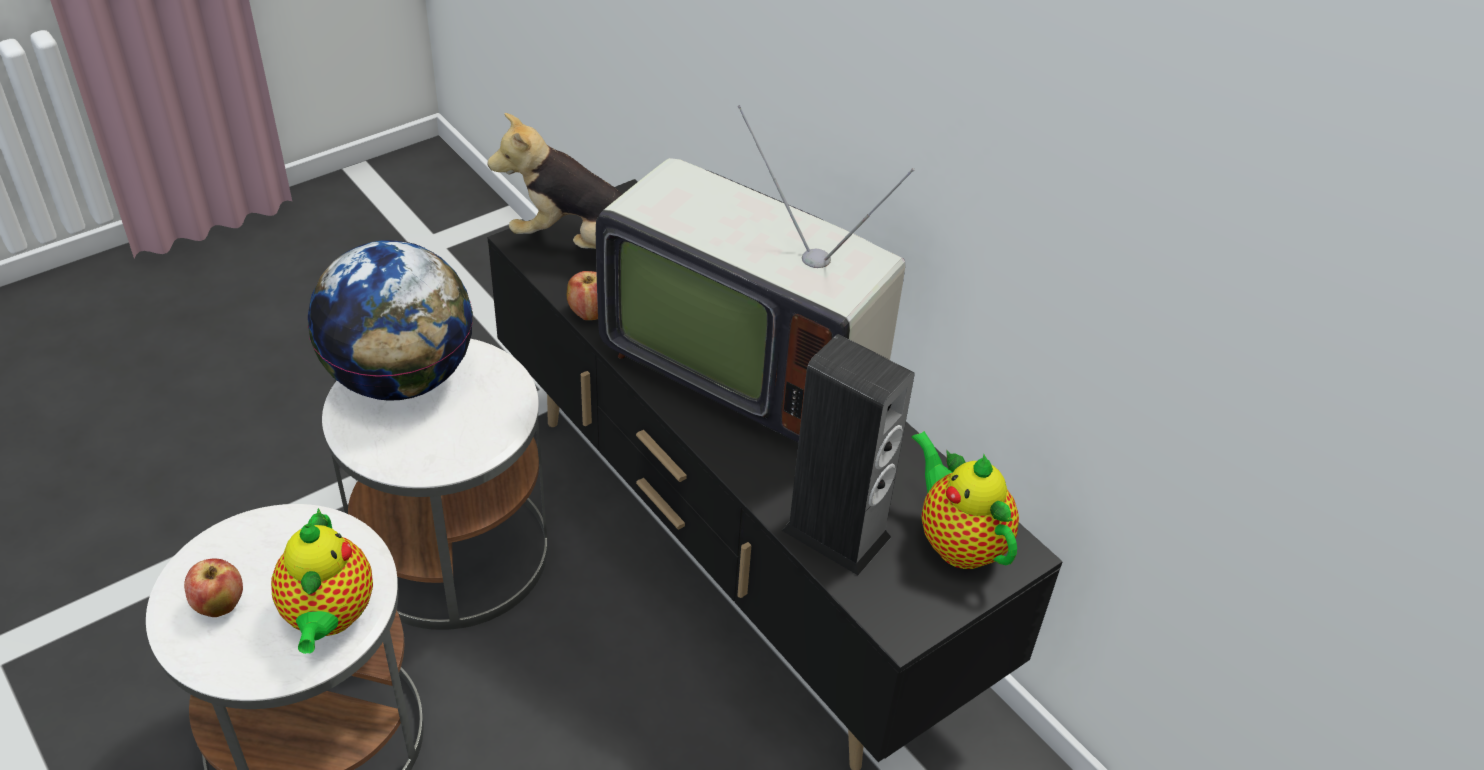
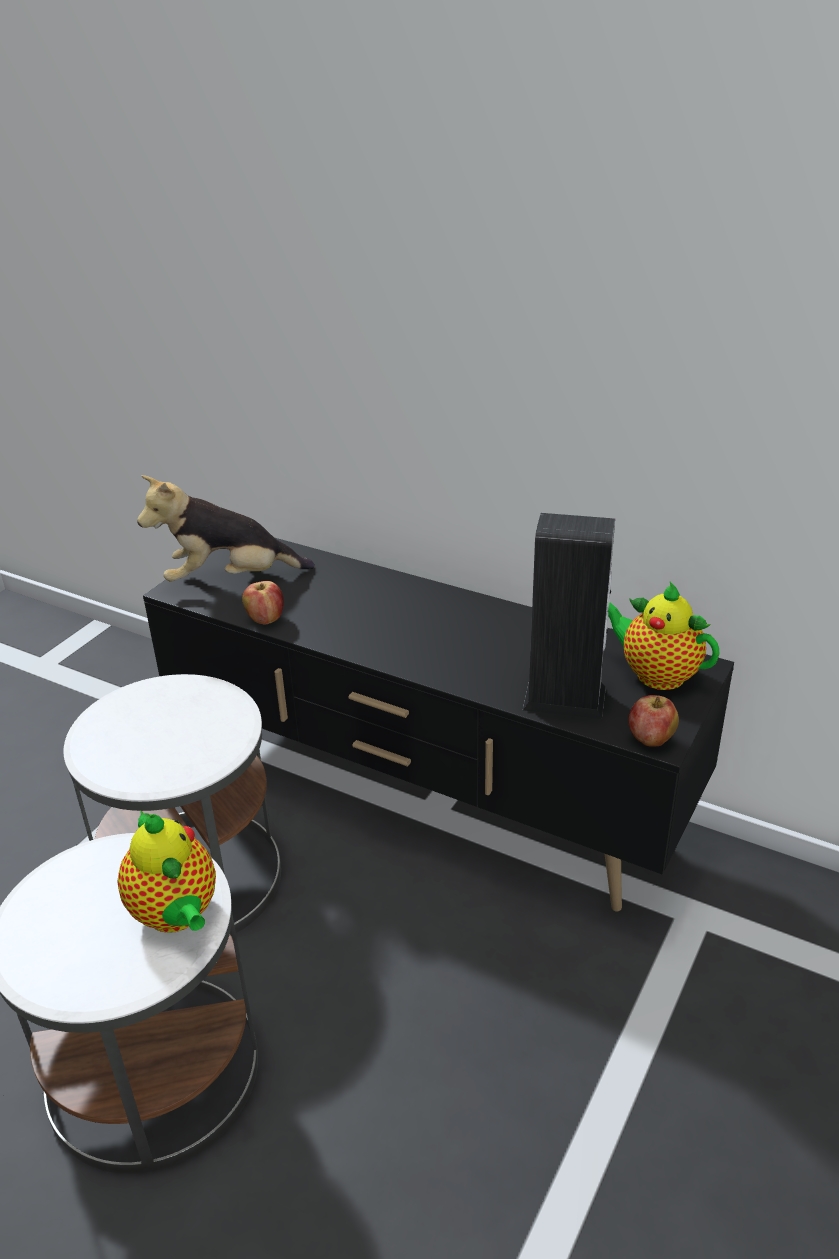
camera: 20 degrees left, 10 degrees down
apple [184,559,243,617] -> apple moved to [628,695,679,747]
globe [308,240,473,401] -> none
television [596,105,915,443] -> none

